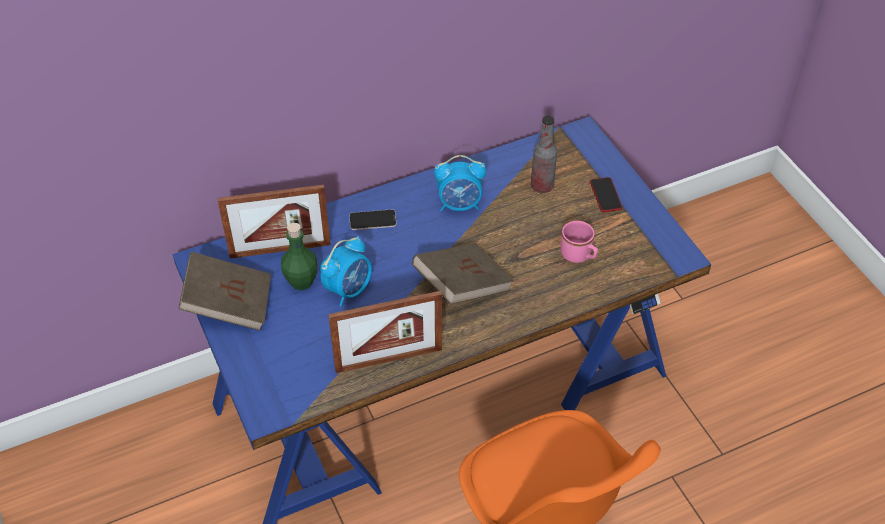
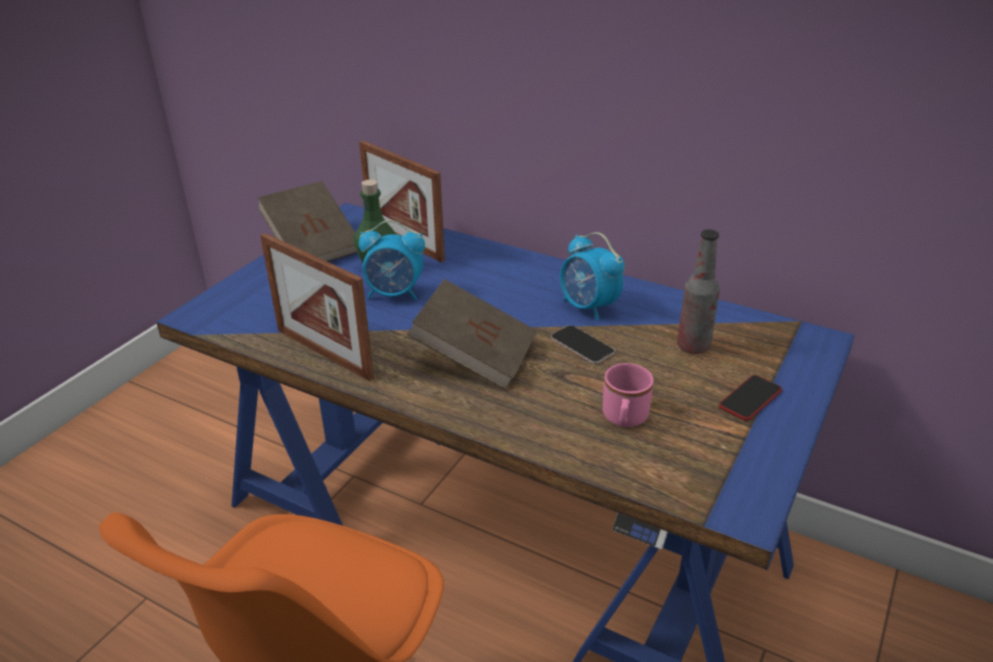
camera: 55 degrees right, 15 degrees down
phone [349,209,396,230] -> phone moved to [551,325,615,364]

